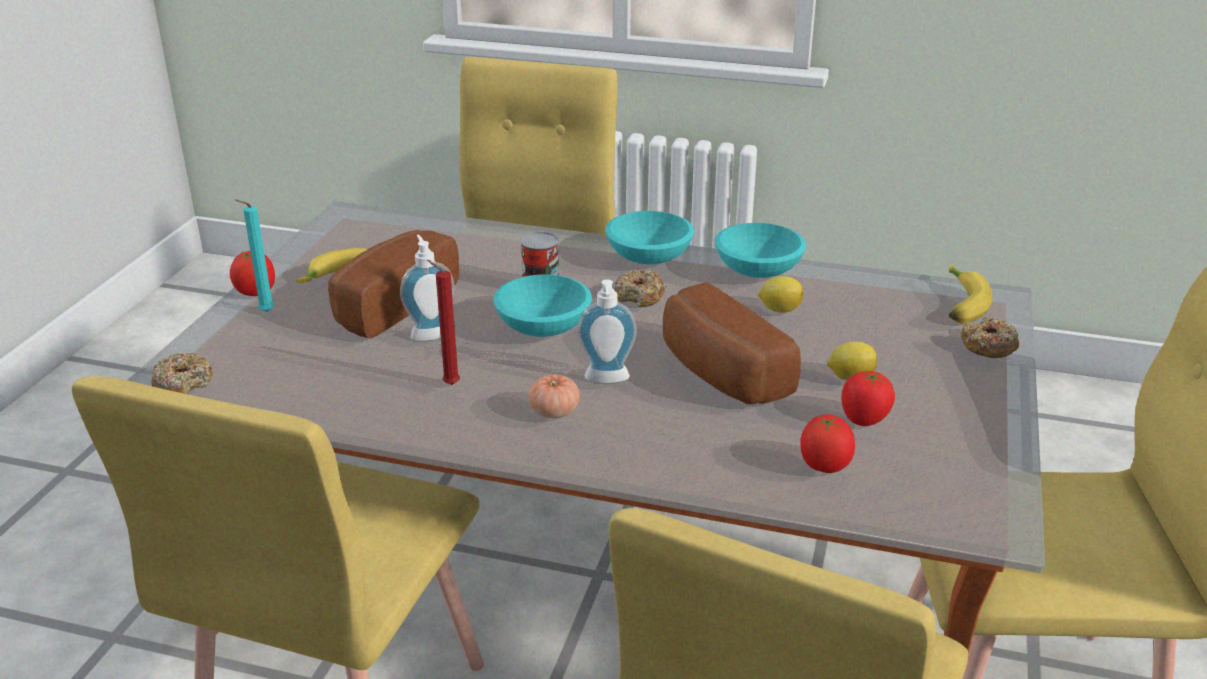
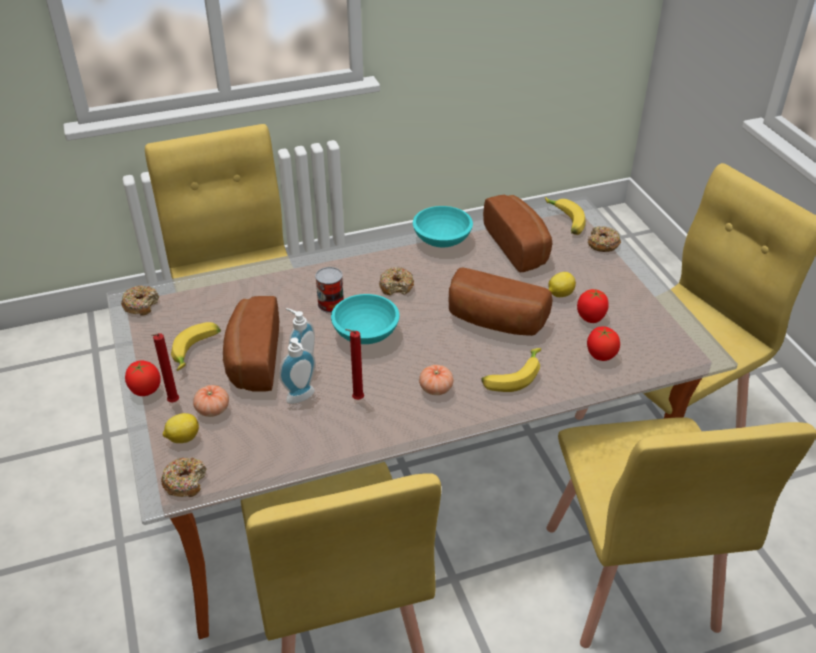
camera: 35 degrees left, 10 degrees up
turquoise candle [235,199,274,312] -> red candle [151,333,179,402]
soap dispenser [578,279,637,383] -> soap dispenser moved to [279,337,316,404]
turquoise bowl [605,211,694,264] -> none
lemon [758,276,803,313] -> lemon moved to [163,413,199,443]
none -> donut [121,286,159,316]
none -> tomato [193,385,229,417]
none -> banana [481,348,541,392]
none -> bread [483,195,552,272]

